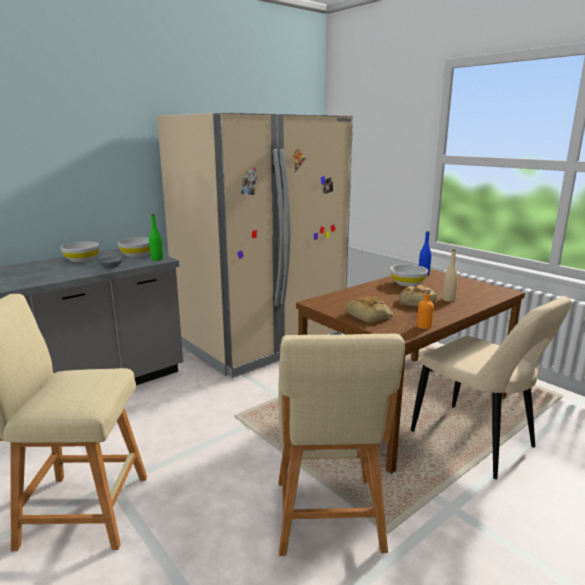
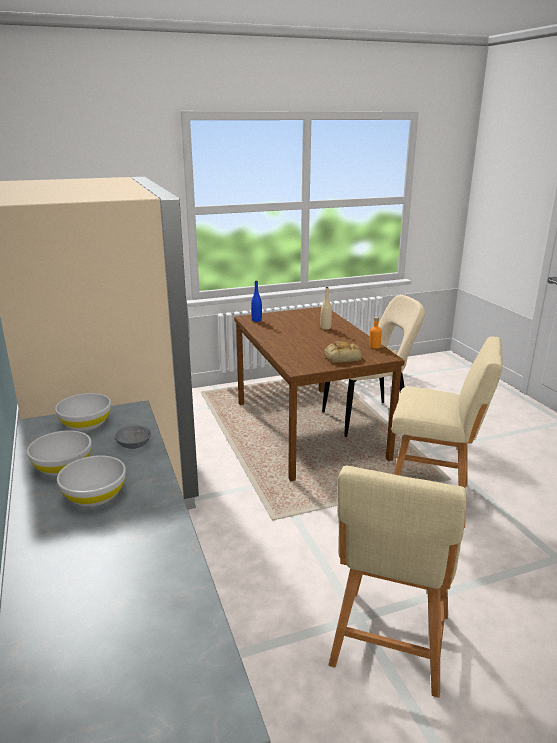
camera: 70 degrees left, 5 degrees up
green bottle [149,214,163,261] -> none
white bowl [390,264,428,287] -> white bowl moved to [57,455,126,506]
bread [399,285,437,306] -> none

